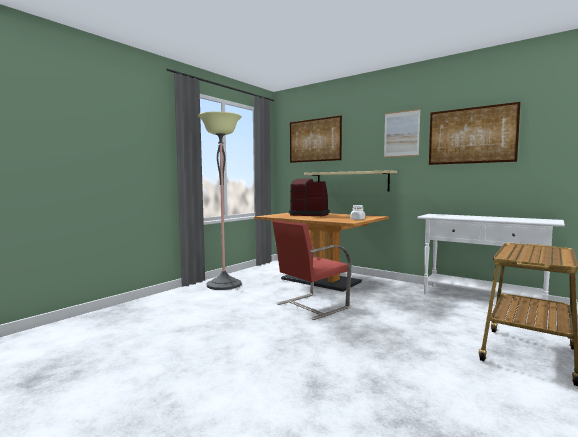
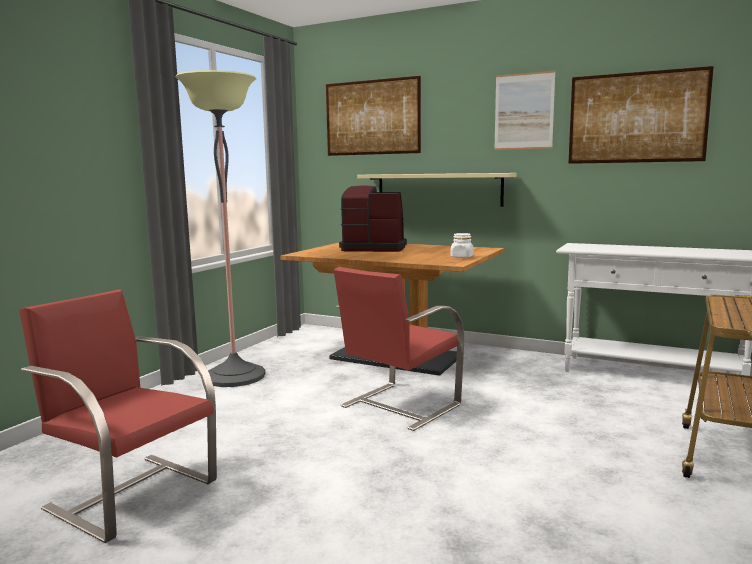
camera: 10 degrees left, 5 degrees up
none -> red chair [19,289,217,543]

